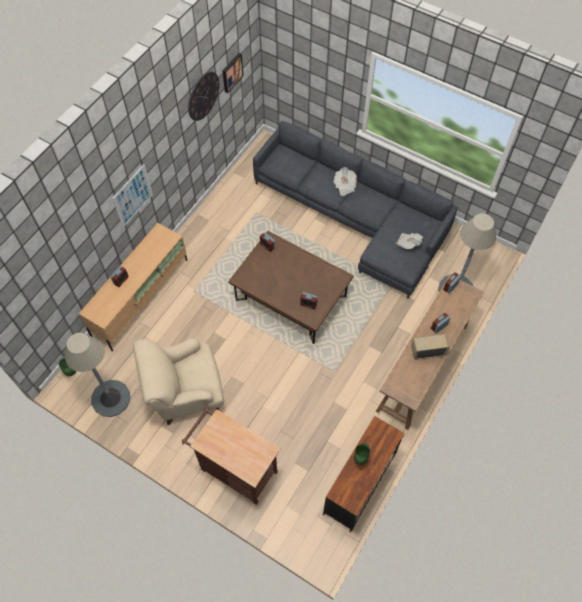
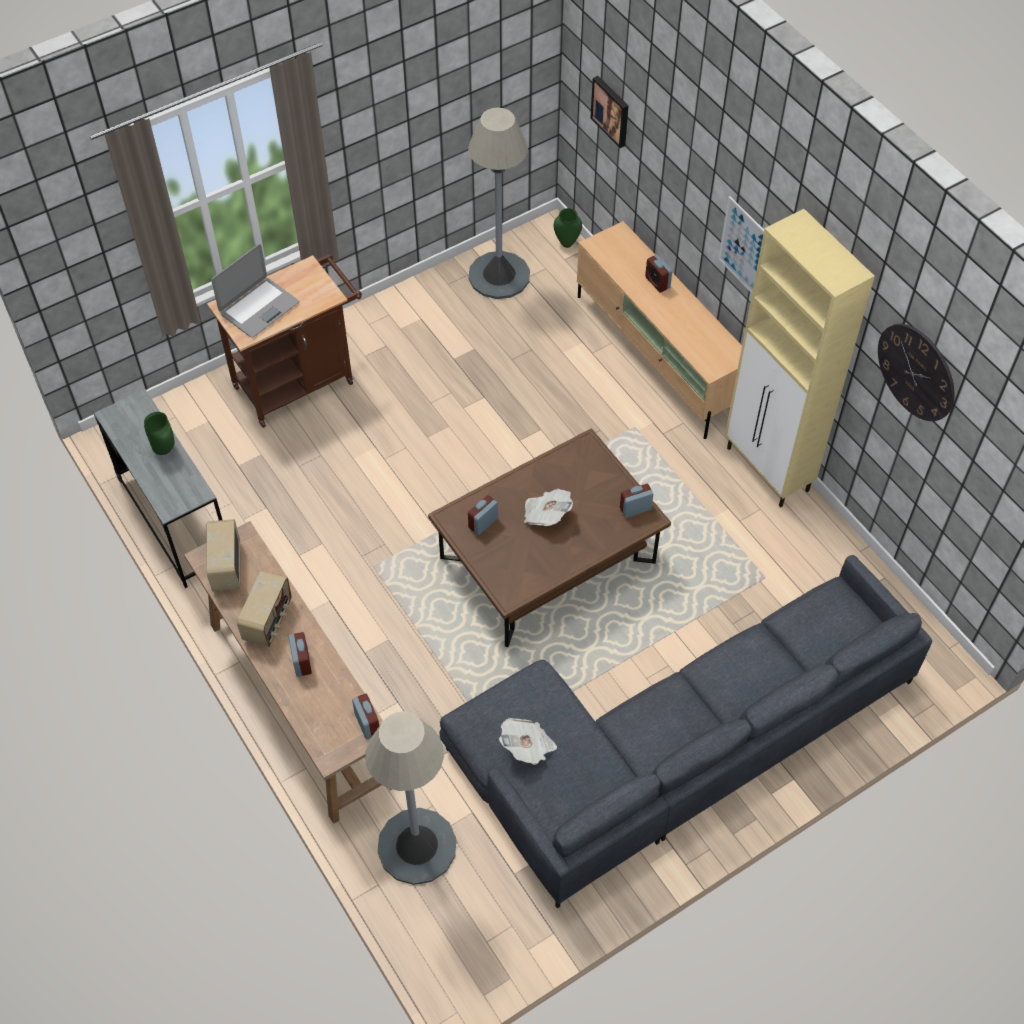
camera: 115 degrees right, 5 degrees down
beige armchair [133,338,224,425] -> none
picture [222,53,244,93] -> picture moved to [590,76,628,148]
brown desk [323,416,404,532] -> grey desk [94,389,222,588]
newspaper [333,167,357,196] -> newspaper moved to [524,489,573,526]
none -> radio [206,519,240,591]
none -> laptop [211,244,299,338]
none -> beige cabinet [725,209,875,508]

